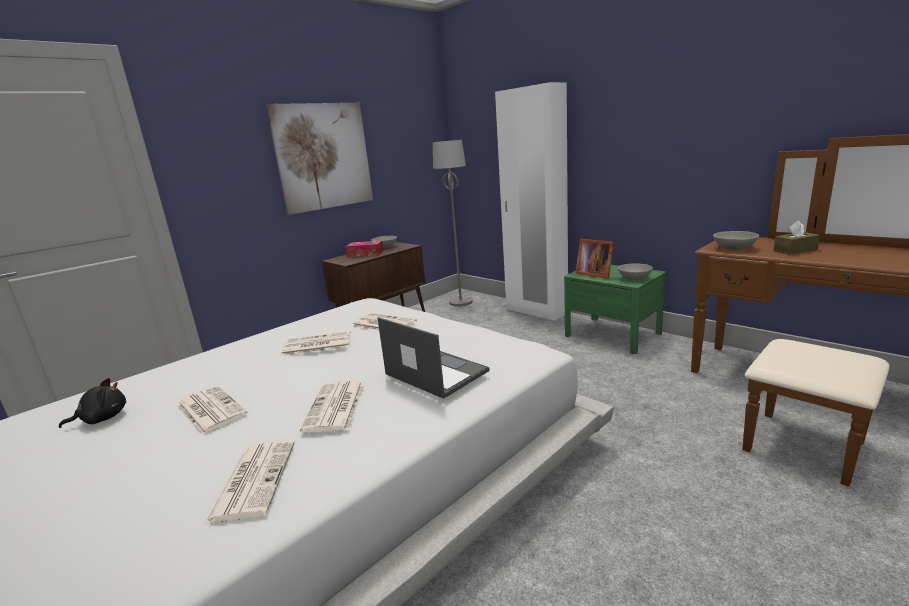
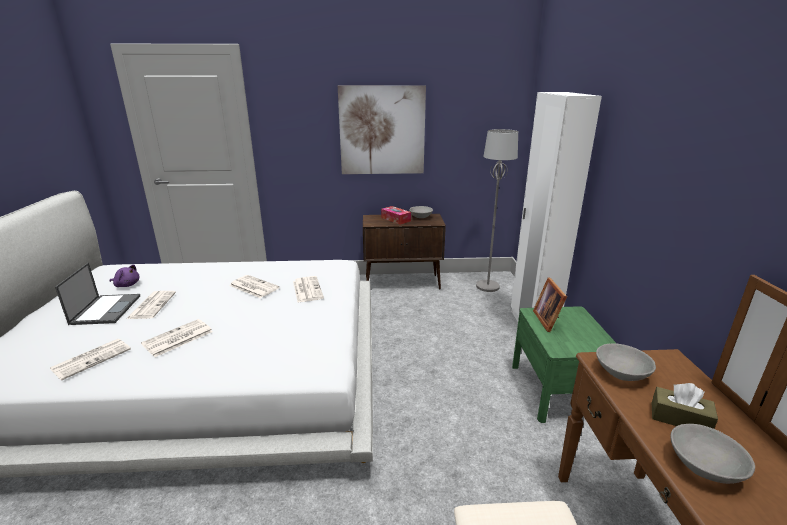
camera: 40 degrees right, 5 degrees up
black plush toy [59,378,126,428] -> purple plush toy [110,265,140,287]
laptop [377,317,490,399] -> laptop moved to [55,263,140,325]
grey bowl [618,263,653,280] -> grey bowl moved to [671,424,755,484]

